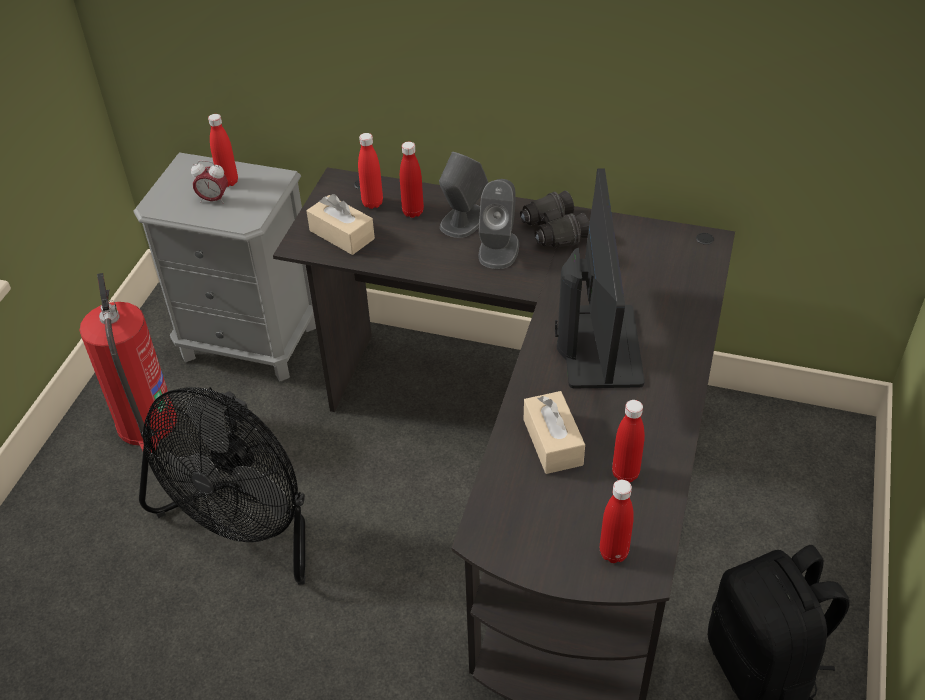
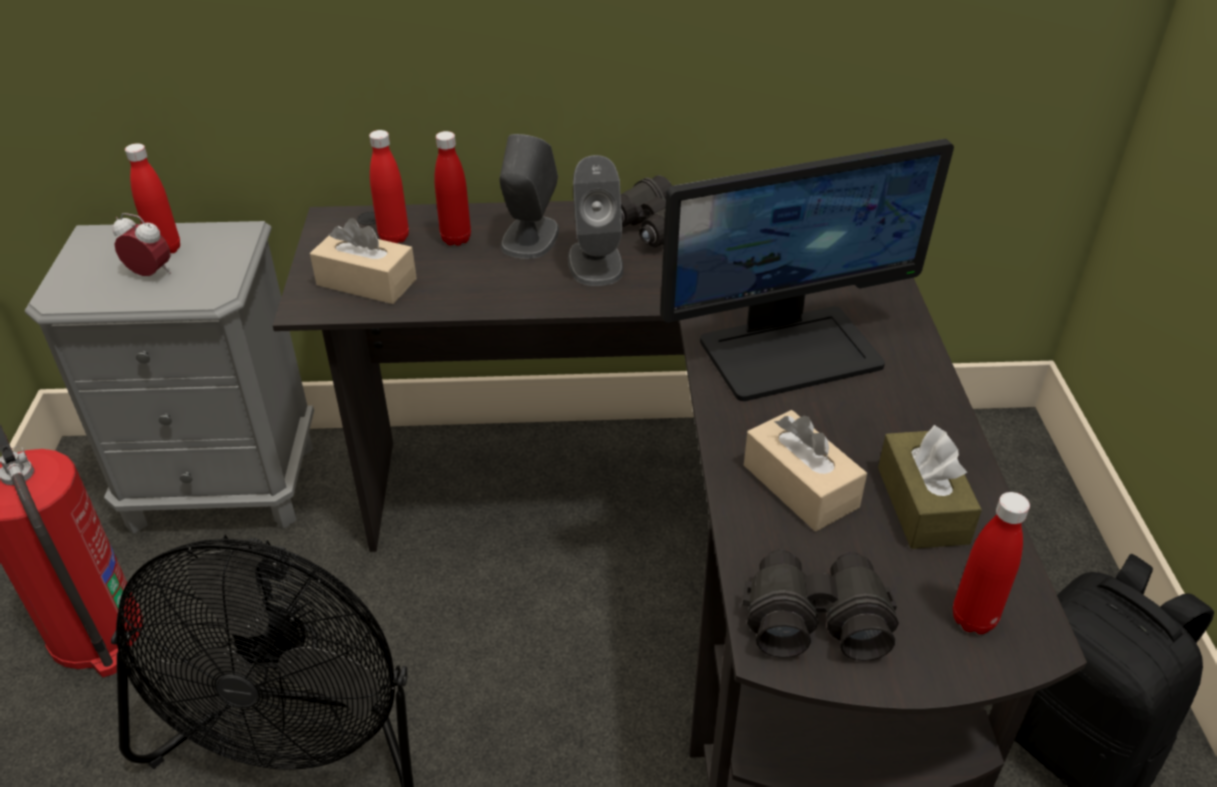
camera: 20 degrees left, 5 degrees down
alarm clock [191,160,228,204] -> alarm clock turned 150 degrees counterclockwise [112,213,171,276]
monitor [555,168,645,388] -> monitor turned 90 degrees clockwise [660,139,954,401]
red bottle [612,400,645,483] -> brown tissue box [878,425,982,549]
none -> black binoculars [743,550,899,661]

